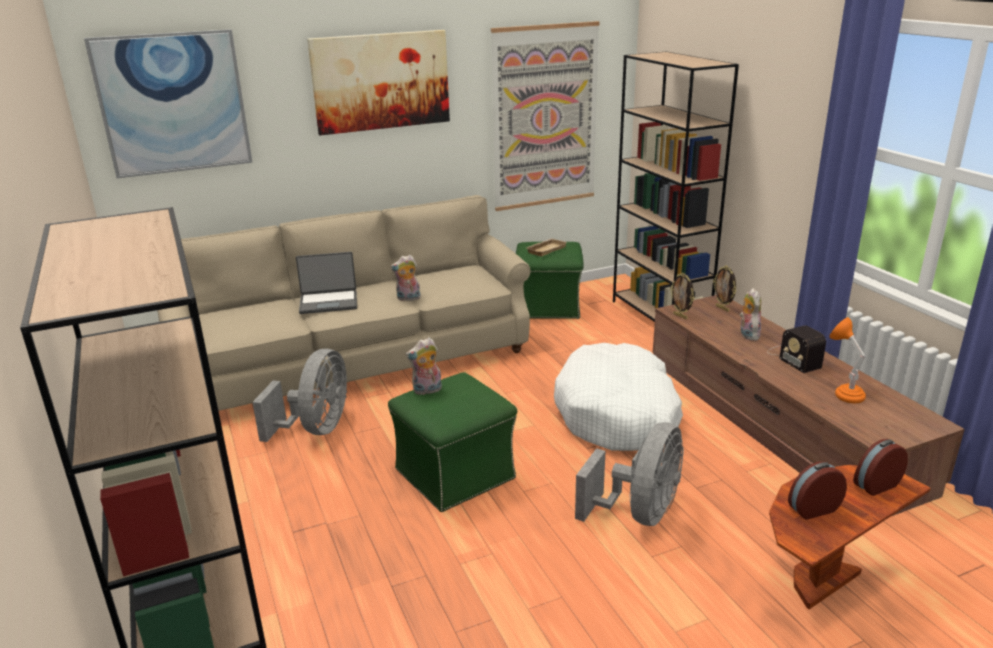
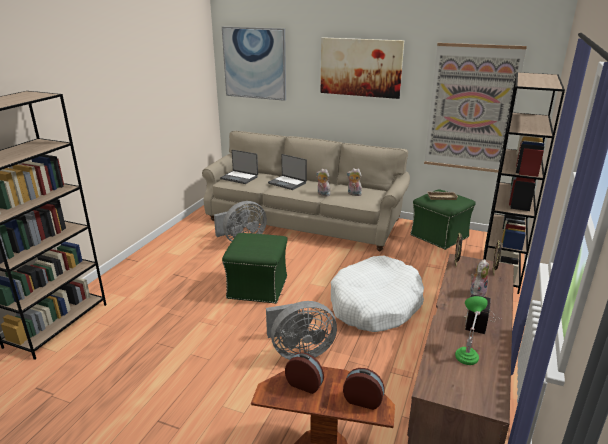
camera: 45 degrees right, 0 degrees up
plush toy [405,338,442,395] -> plush toy moved to [347,168,362,196]
orange table lamp [829,317,866,403] -> green table lamp [455,296,488,365]
none -> laptop [220,150,258,184]

